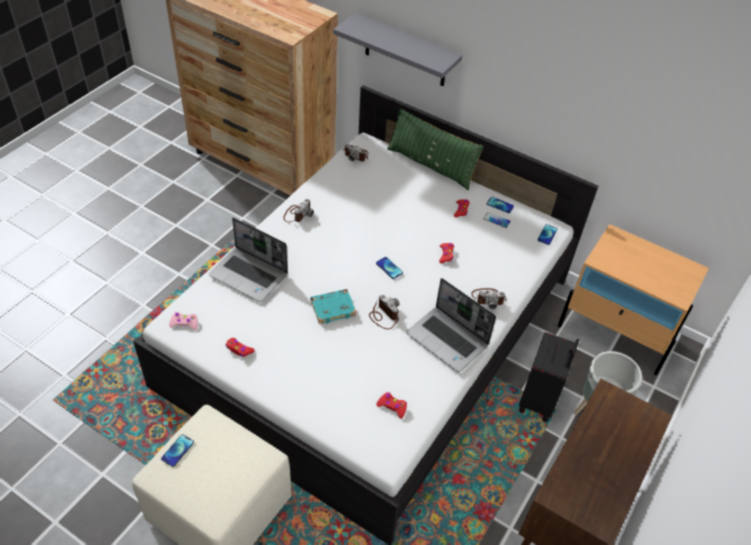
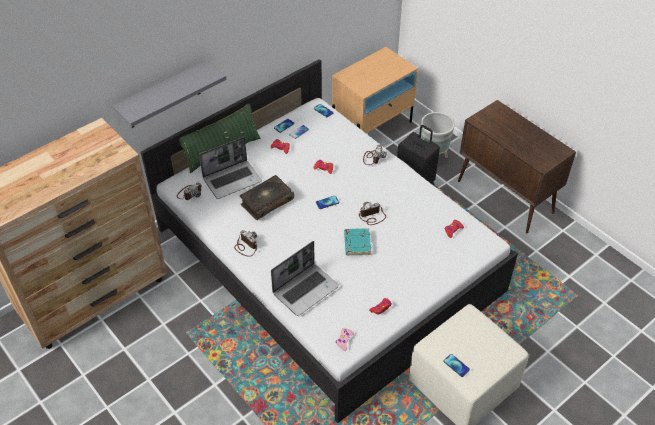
camera: 70 degrees left, 0 degrees up
laptop [406,278,496,372] -> laptop moved to [199,137,262,199]
none -> book [240,175,294,220]

